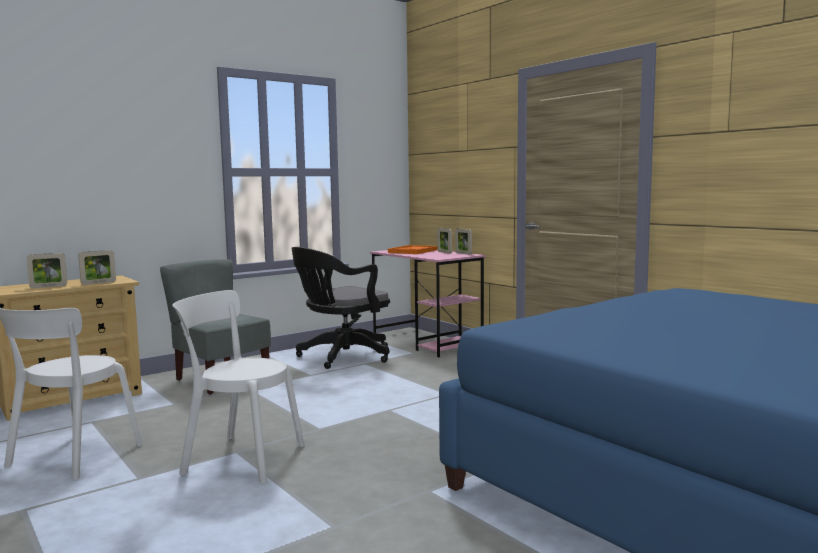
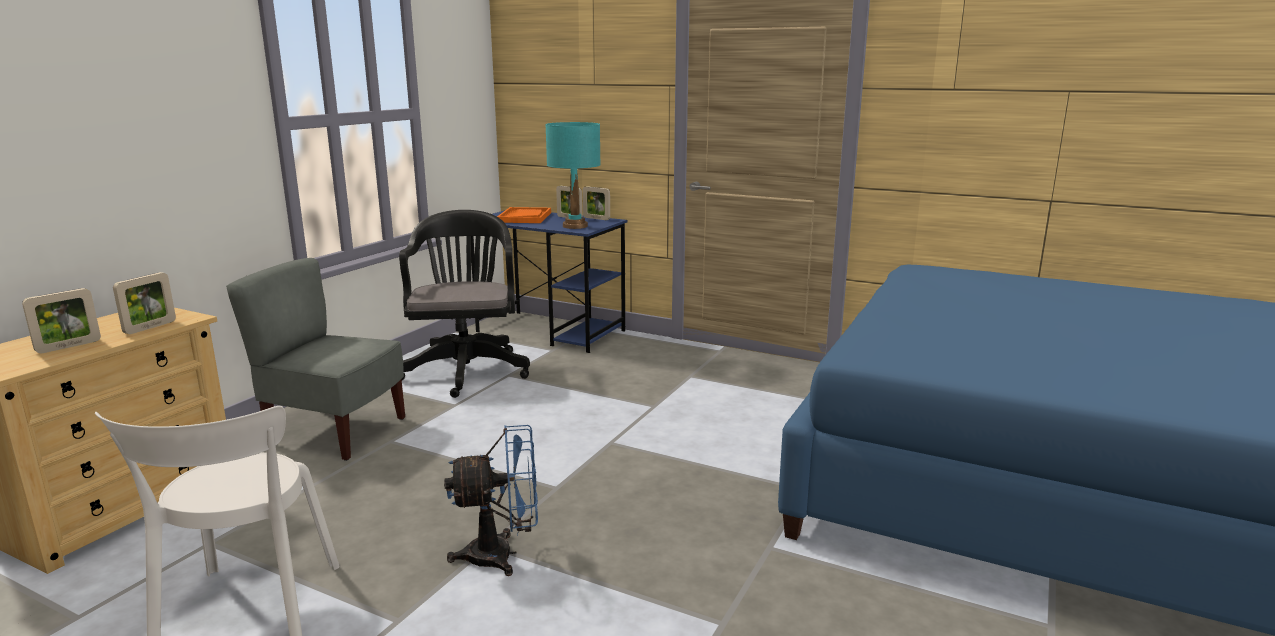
camera: 25 degrees left, 10 degrees up
white chair [172,290,304,484] -> blue fan [444,425,538,576]
black office chair [292,247,390,369] -> black office chair turned 150 degrees clockwise [399,210,530,398]
pink desk [370,250,486,357] -> blue desk [471,211,627,353]
none -> turquoise table lamp [545,122,601,229]

